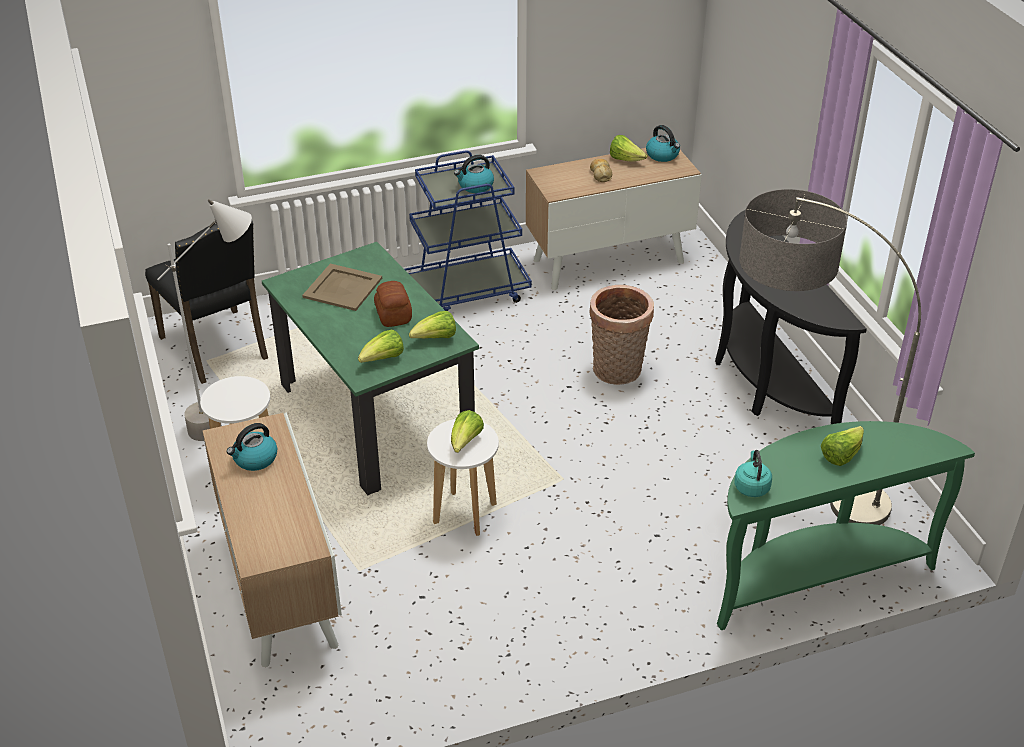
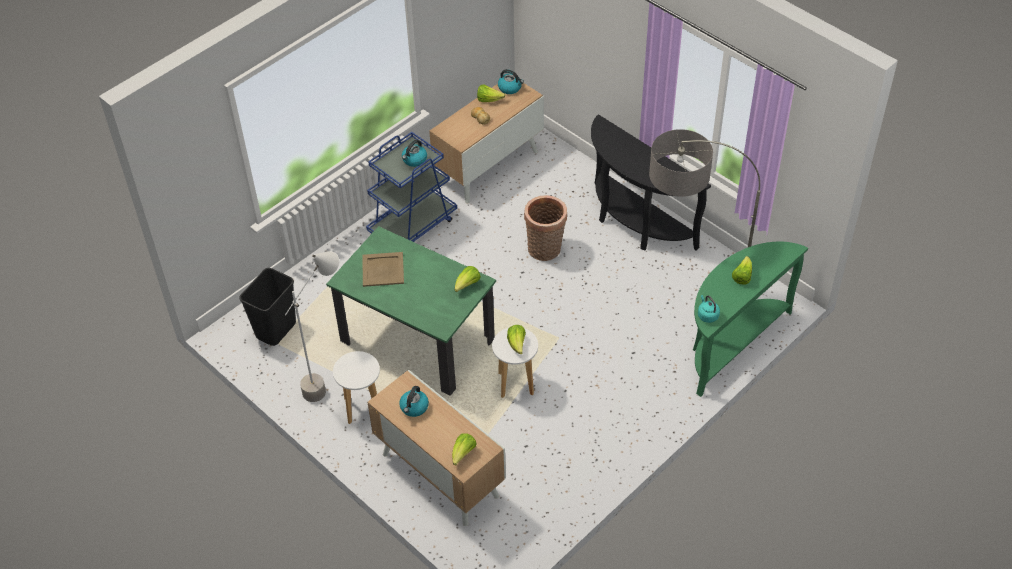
camera: 25 degrees left, 10 degrees up
black chair [145,220,268,384] -> black trash can [239,268,296,346]
lettuce [358,330,404,363] -> lettuce moved to [452,433,477,465]
bread [374,281,412,327] -> none

